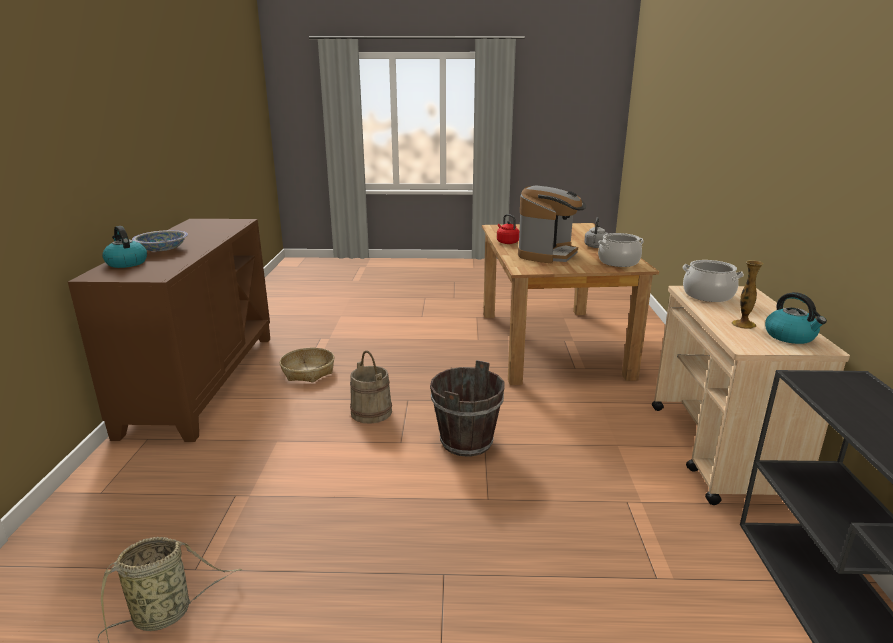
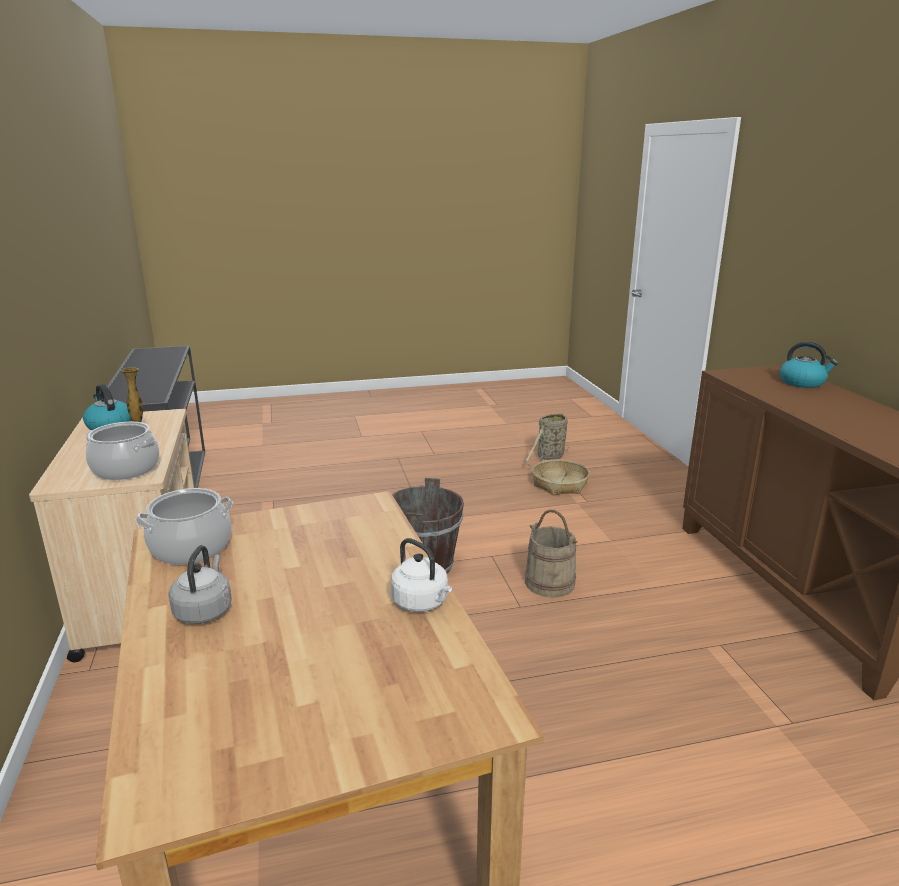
camera: 165 degrees right, 0 degrees up
bowl [132,230,188,251] -> none
basket [280,348,334,383] -> basket moved to [532,459,590,495]
red kettle [497,214,519,244] -> white kettle [391,538,452,612]
coffee machine [518,186,586,263] -> none

